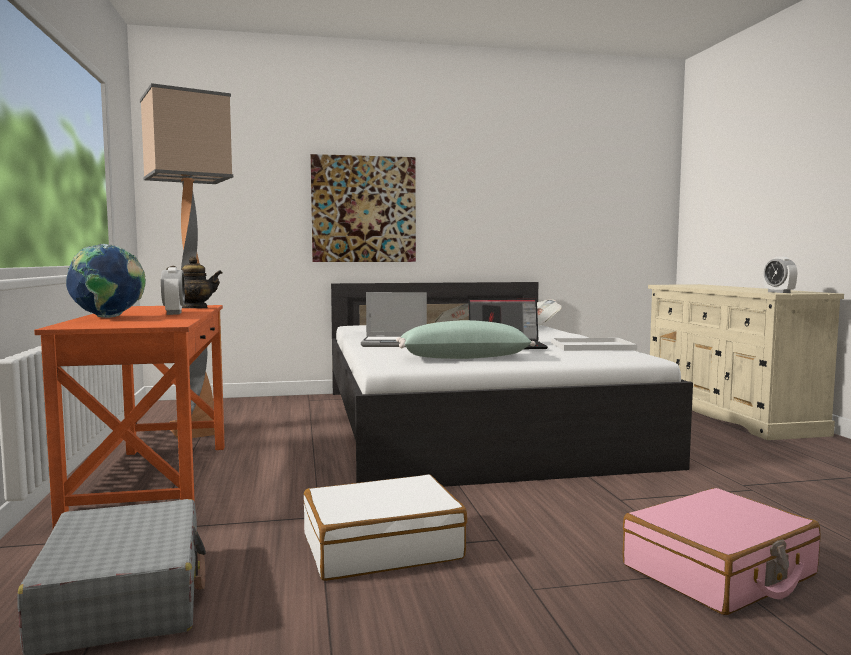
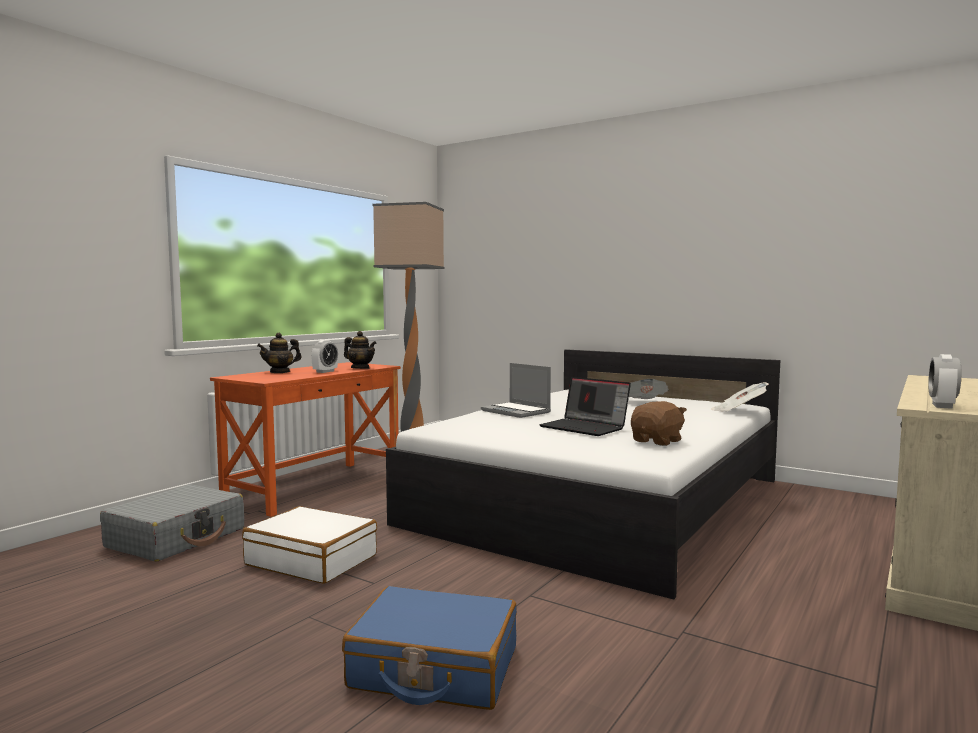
camera: 45 degrees right, 0 degrees up
globe [66,244,146,318] -> teapot [257,333,302,373]
picture [311,154,416,262] -> none
green pillow [396,320,536,359] -> none
white tray [551,338,637,351] -> brown plush toy [631,401,687,446]
pink suitcase [623,488,821,615] -> blue suitcase [342,586,517,710]

